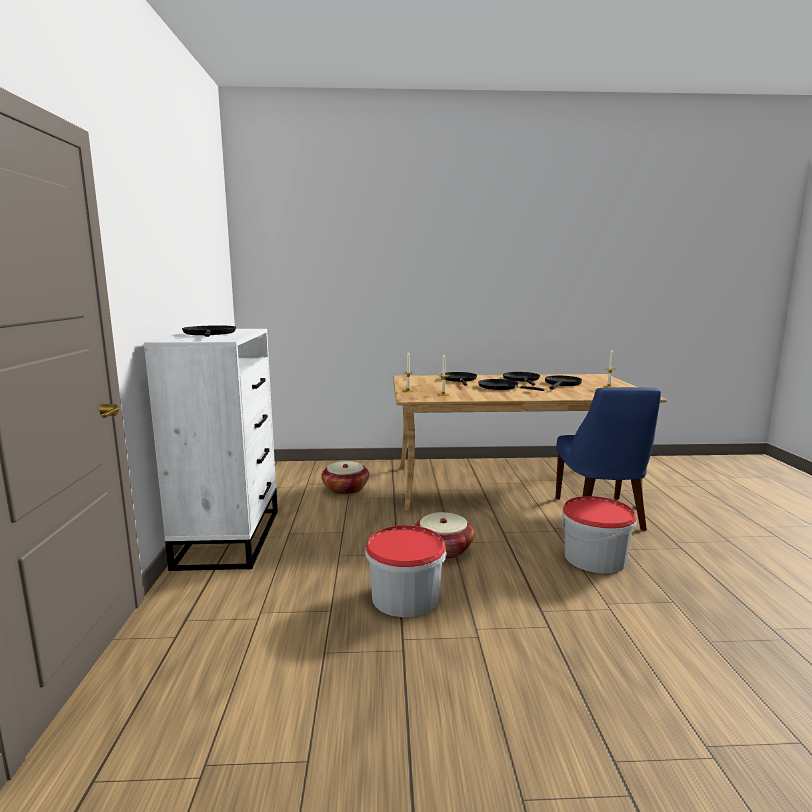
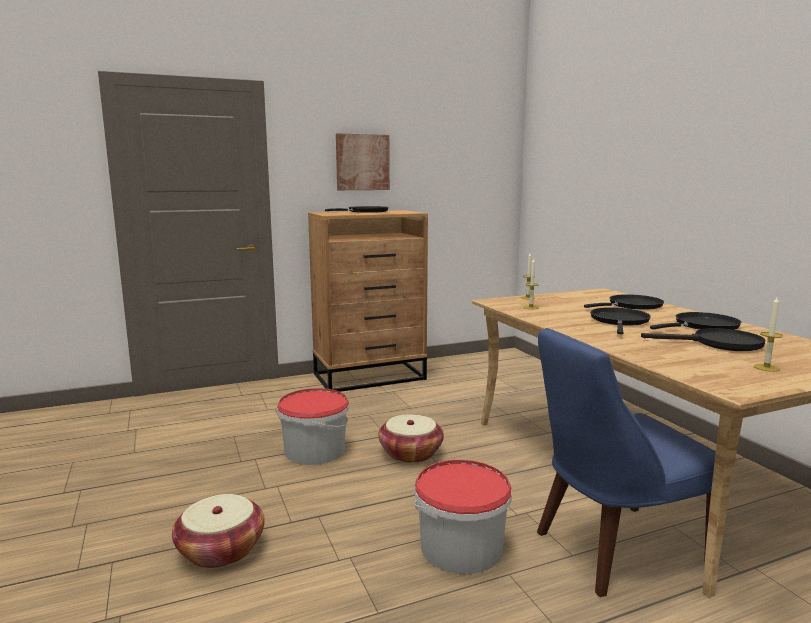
camera: 70 degrees right, 0 degrees up
white dresser [144,329,278,571] -> brown dresser [308,210,428,392]
basket [321,461,369,495] -> basket moved to [172,494,265,568]
none -> picture [336,133,390,190]

